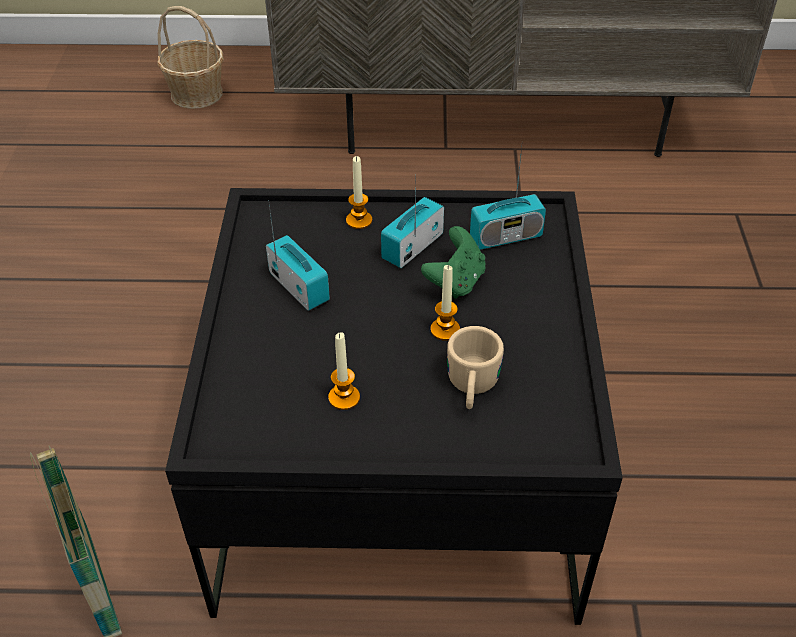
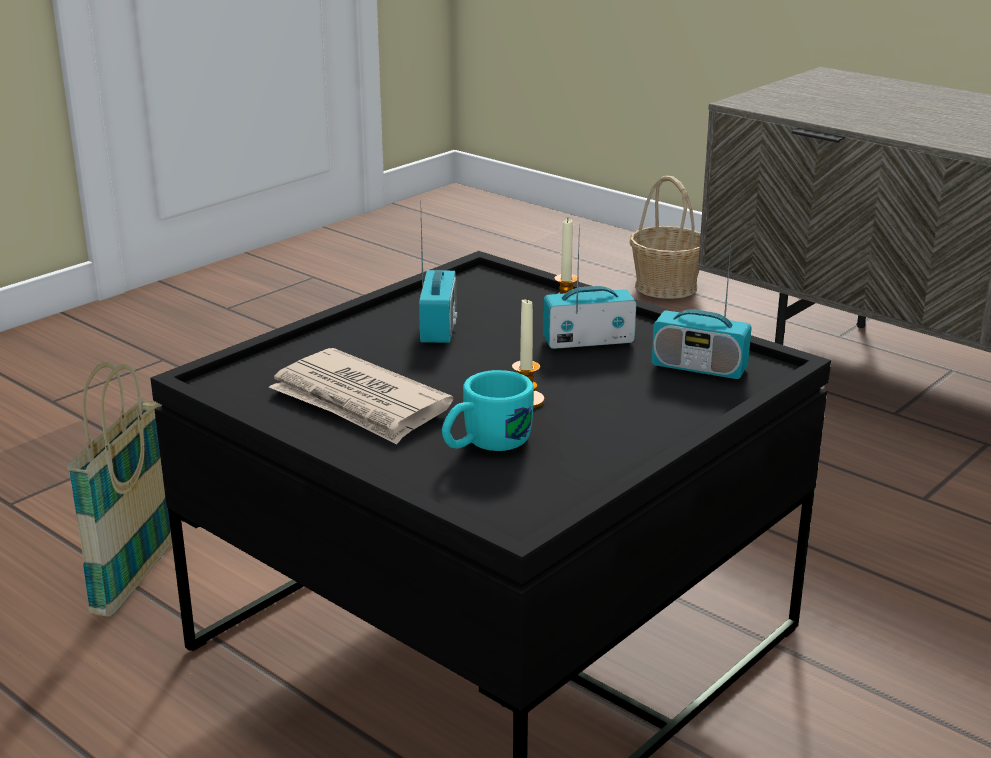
camera: 40 degrees right, 20 degrees down
candle [328,332,360,410] -> newspaper [269,348,454,445]
green game controller [421,226,485,299] -> none
beige mug [447,326,504,409] -> turquoise mug [442,370,534,451]

